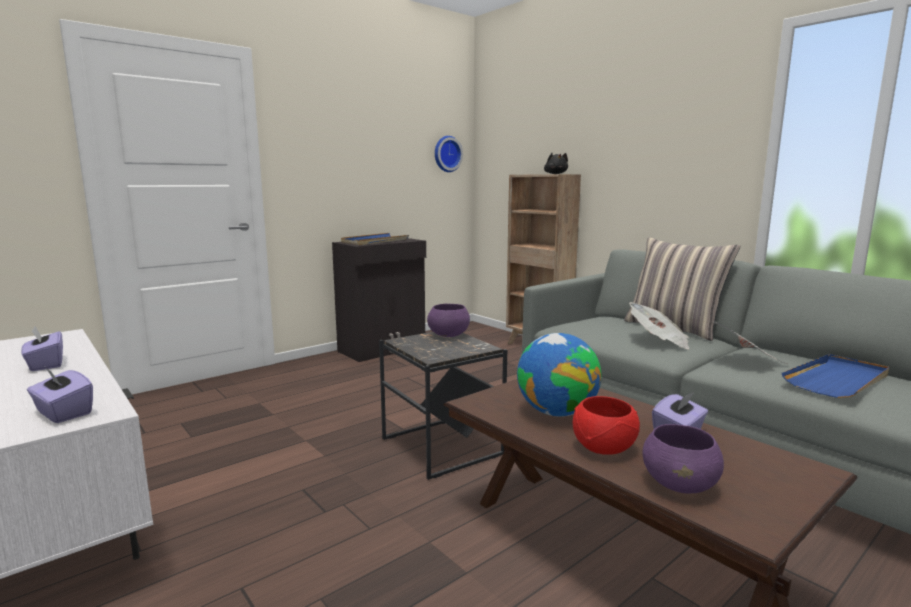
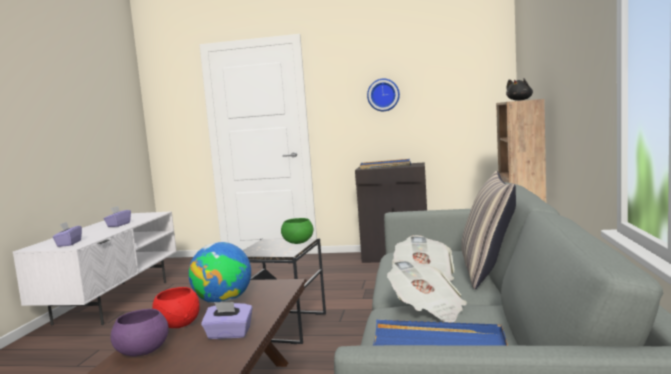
camera: 50 degrees right, 5 degrees down
purple bowl [427,304,470,337] -> green bowl [281,218,313,244]
wall clock [435,136,463,172] -> wall clock moved to [367,79,400,111]

